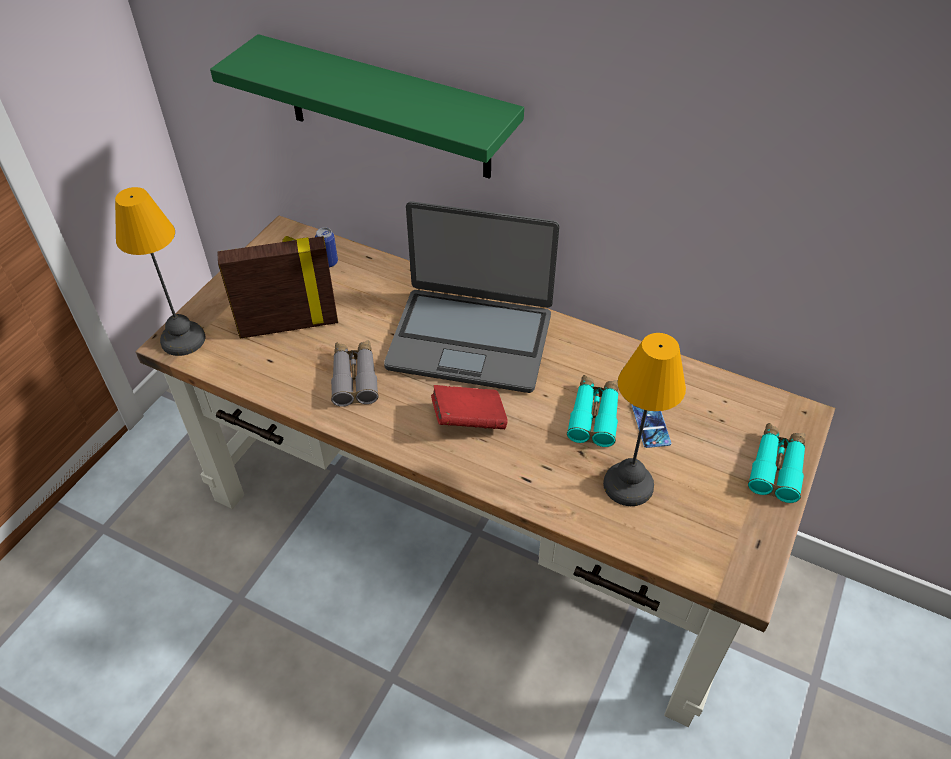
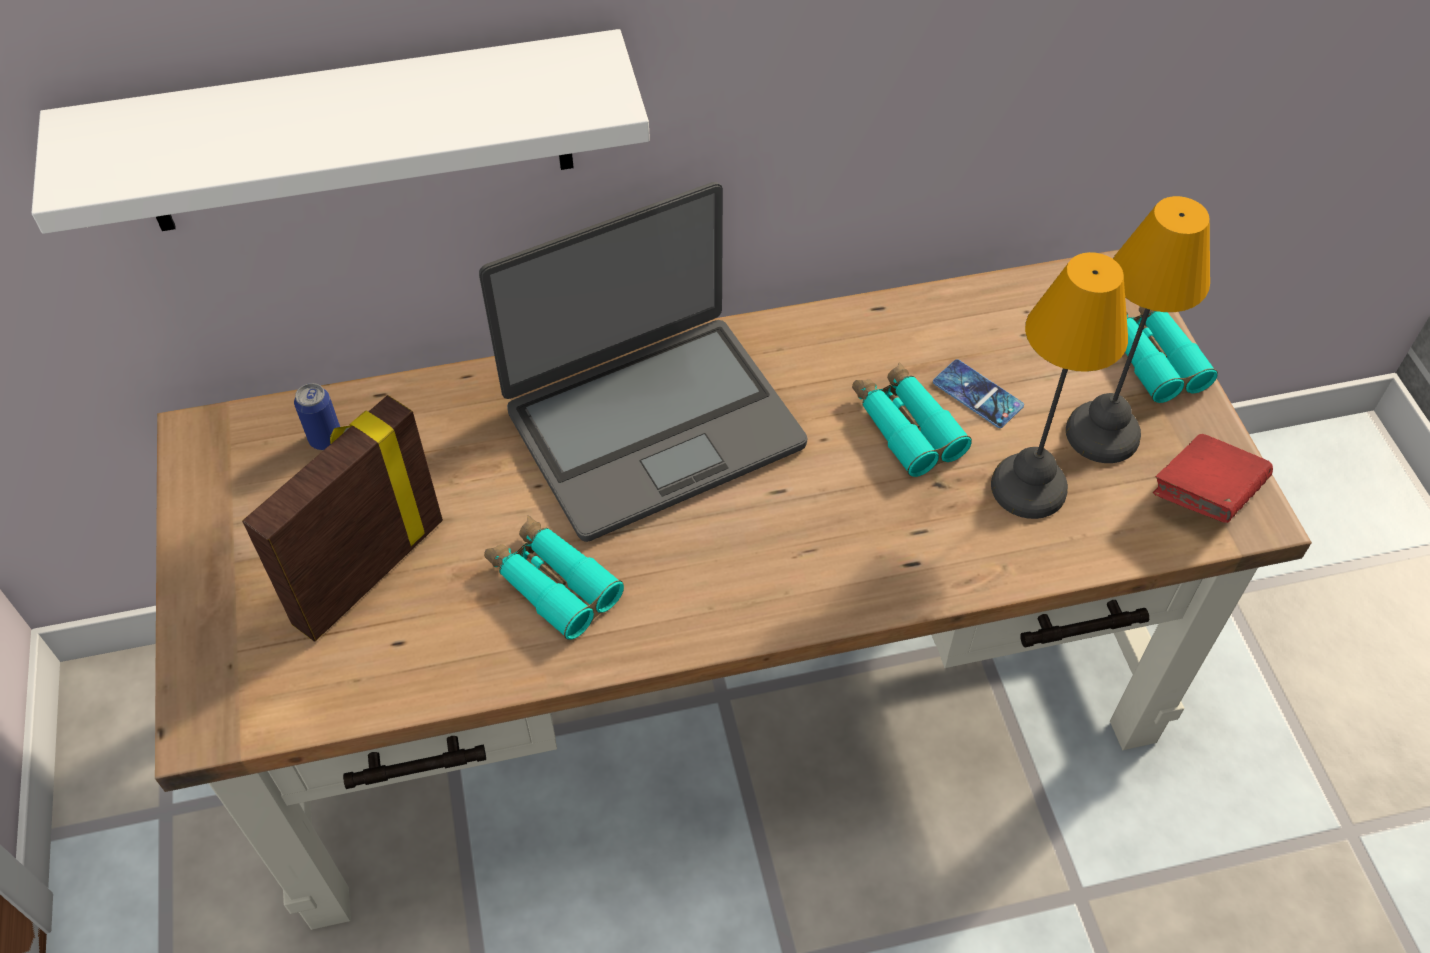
camera: 40 degrees left, 5 degrees up
table lamp [115,187,205,356] -> table lamp moved to [1066,196,1210,463]
green shelf [210,34,524,179] -> white shelf [32,29,650,234]
grey binoculars [331,340,379,407] -> turquoise binoculars [484,516,624,640]
red book [431,385,508,429] -> red book moved to [1153,434,1273,523]

